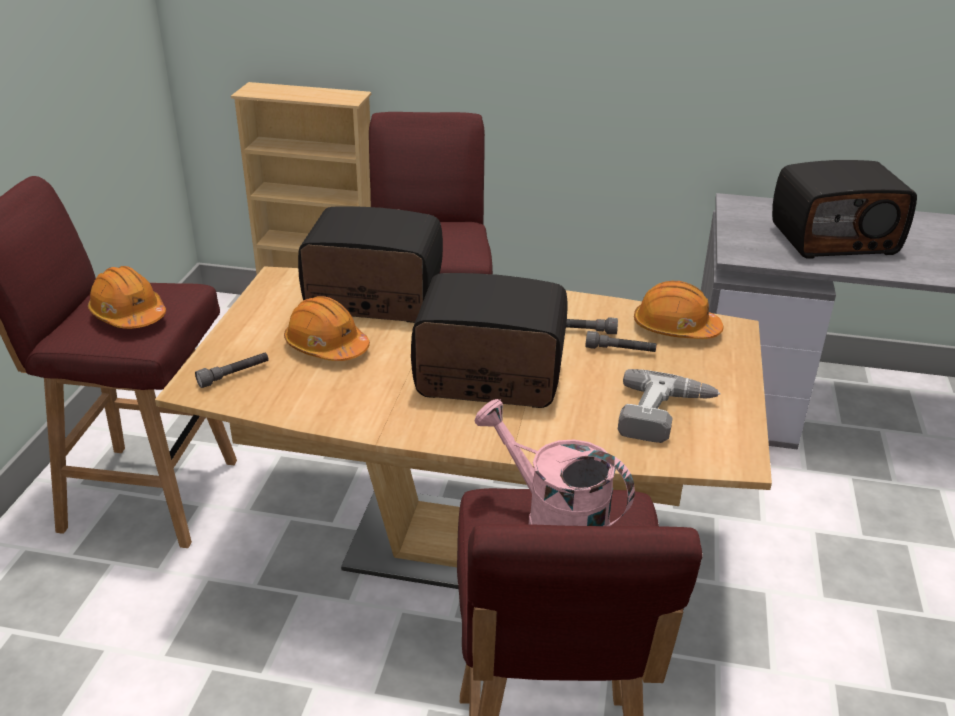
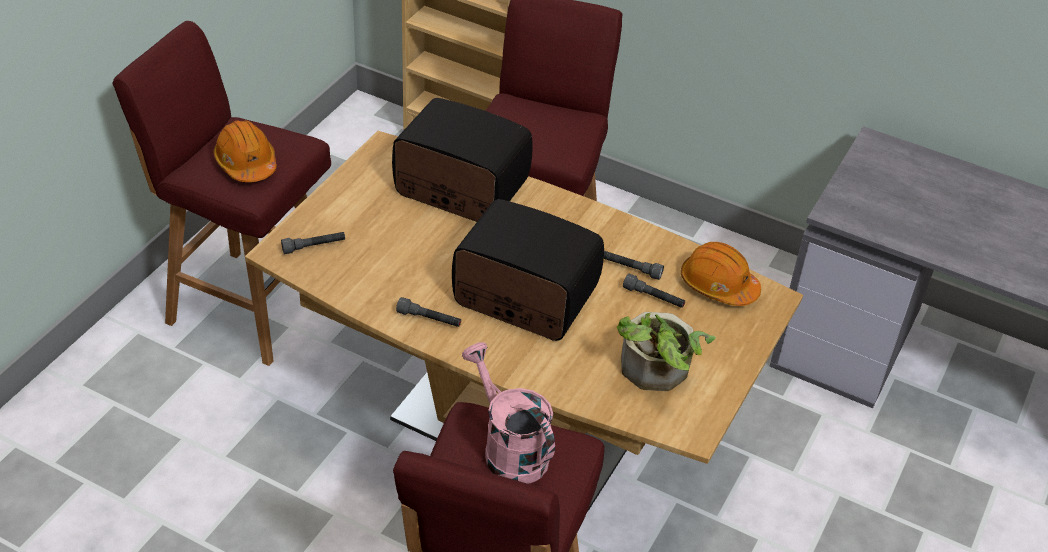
camera: 15 degrees right, 10 degrees up
orange hard hat [284,296,370,361] -> none
power drill [618,369,721,443] -> potted plant [617,312,716,391]
radio [772,160,917,259] -> none
none -> grey flashlight [396,297,461,327]

